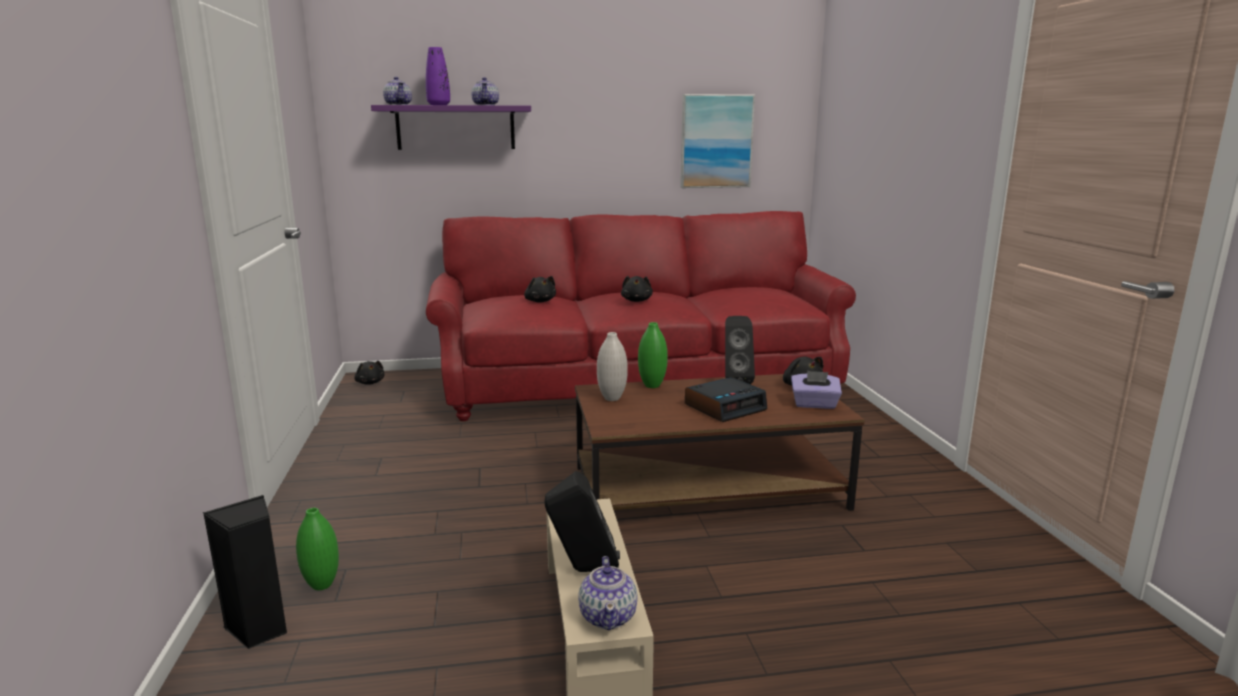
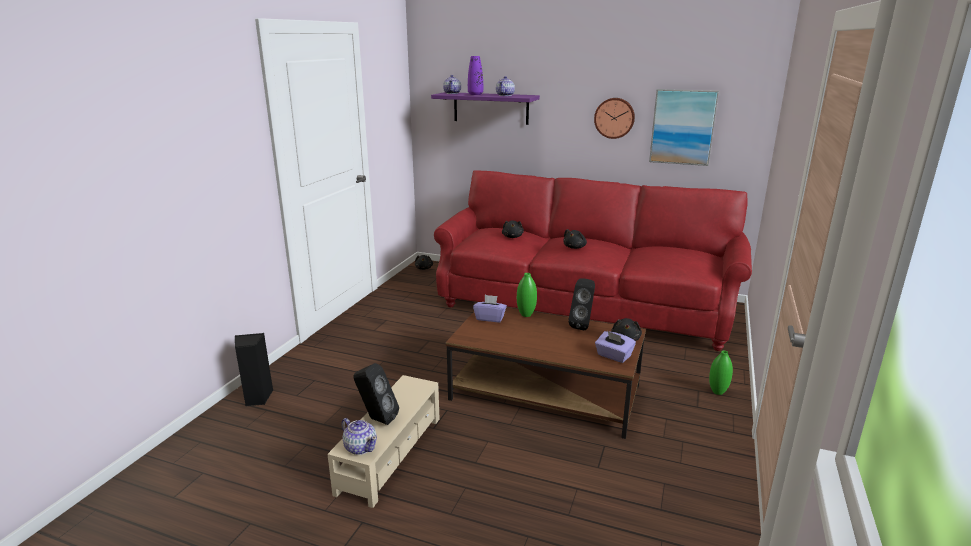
camera: 30 degrees right, 5 degrees up
green vase [296,508,339,590] -> green vase moved to [709,350,733,395]
teapot [578,556,638,630] -> teapot turned 75 degrees counterclockwise [341,418,377,455]
white vase [597,332,628,401] -> purple tissue box [473,295,507,322]
alarm clock [685,377,767,422] -> none
none -> wall clock [594,98,635,139]

